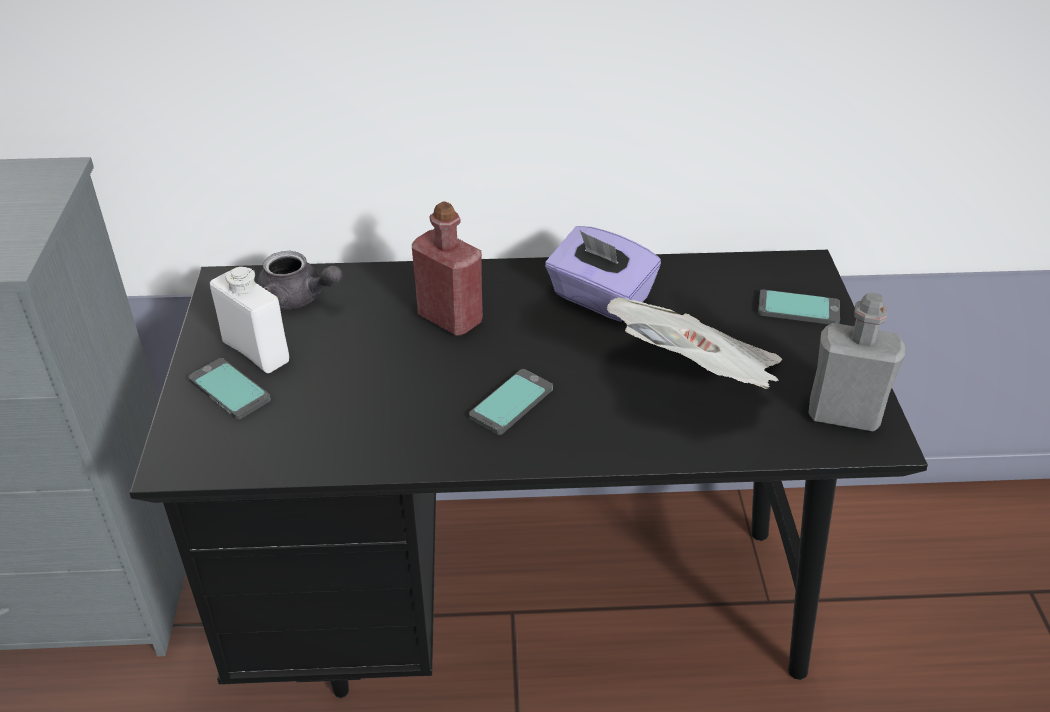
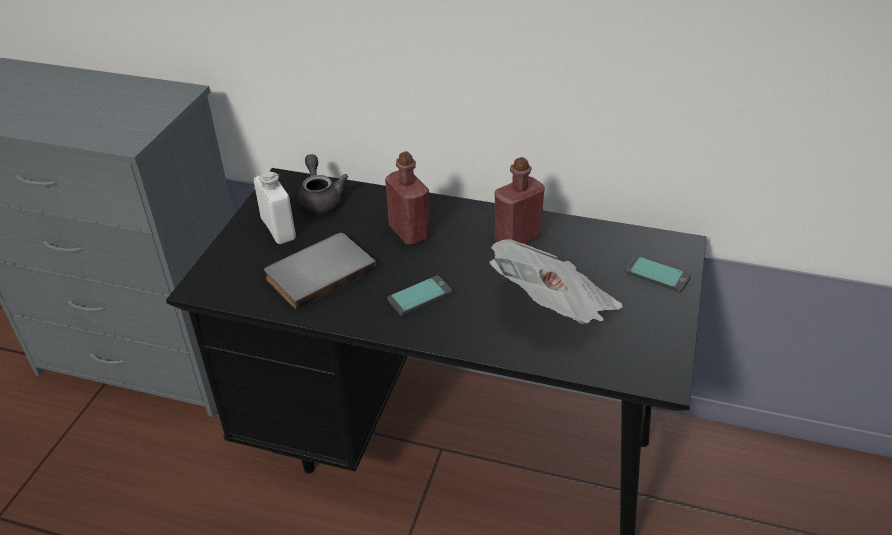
camera: 20 degrees right, 0 degrees up
phone [188,358,271,419] -> none
grey teapot [257,251,343,309] -> grey teapot turned 150 degrees counterclockwise [297,154,348,215]
purple tissue box [545,226,661,322] -> red bottle [495,157,545,244]
grey bottle [809,293,905,432] -> none
none -> grey book [264,233,377,310]

